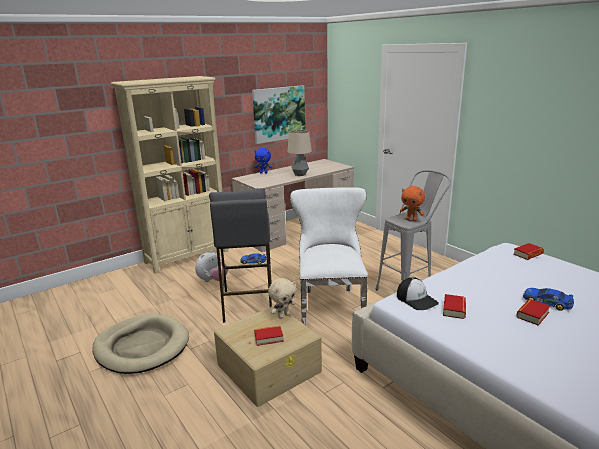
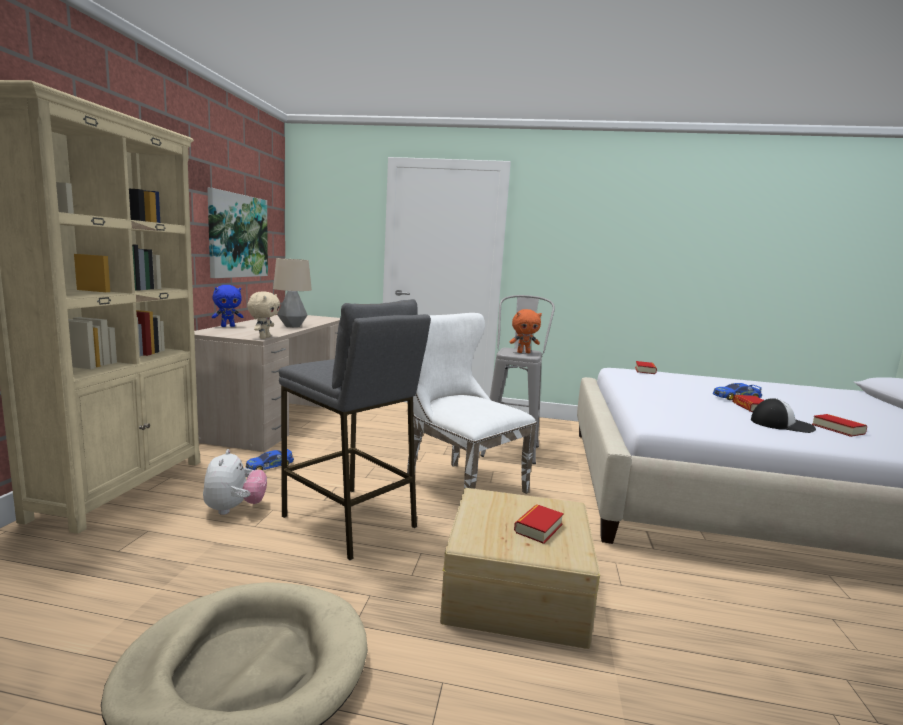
camera: 45 degrees left, 10 degrees down
beige plush toy [268,278,297,319] -> beige plush toy moved to [247,292,280,339]
cap [397,277,439,310] -> cap moved to [751,398,816,433]
book [443,294,466,319] -> book moved to [812,414,867,437]

